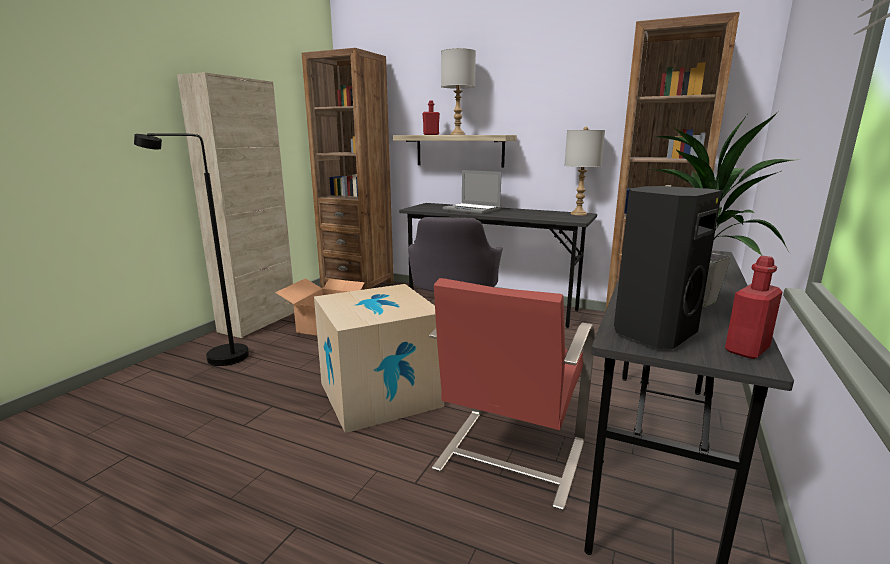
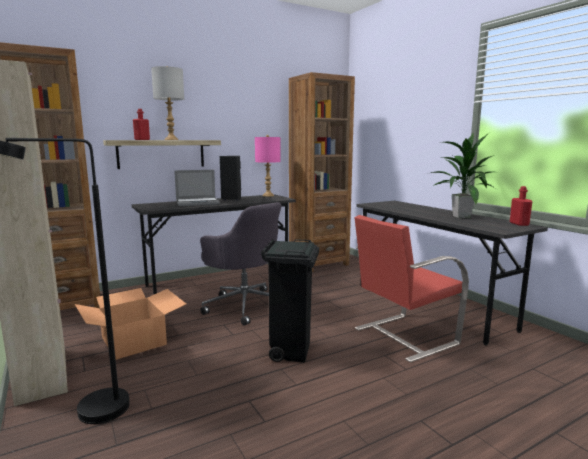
camera: 55 degrees left, 5 degrees down
cardboard box [314,284,444,433] -> black trash can [261,239,319,362]
red chair [429,278,595,511] -> red chair turned 90 degrees clockwise [355,215,469,363]
grey table lamp [564,127,605,216] -> pink table lamp [255,135,281,197]
black speaker [614,186,722,349] -> black speaker moved to [220,156,241,200]

